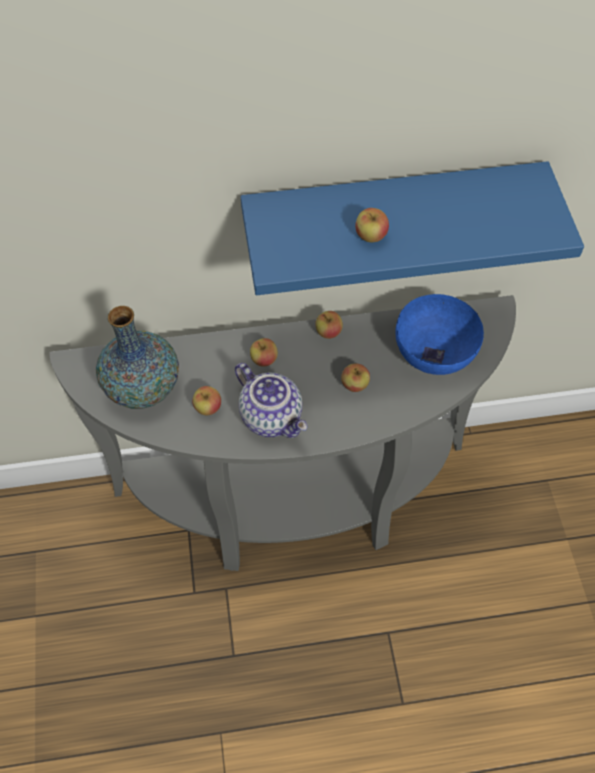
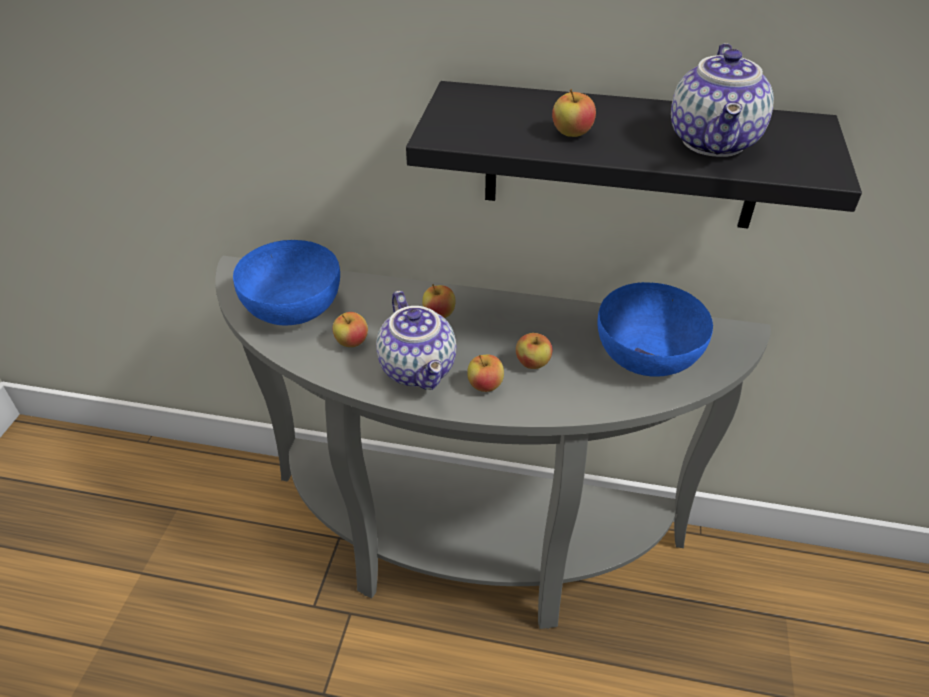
camera: 20 degrees right, 15 degrees down
vase [96,306,179,409] -> blue bowl [233,240,340,325]
blue shelf [241,161,584,295] -> black shelf [406,81,862,228]
apple [315,311,343,339] -> apple moved to [467,354,504,392]
none -> teapot [671,43,774,157]

